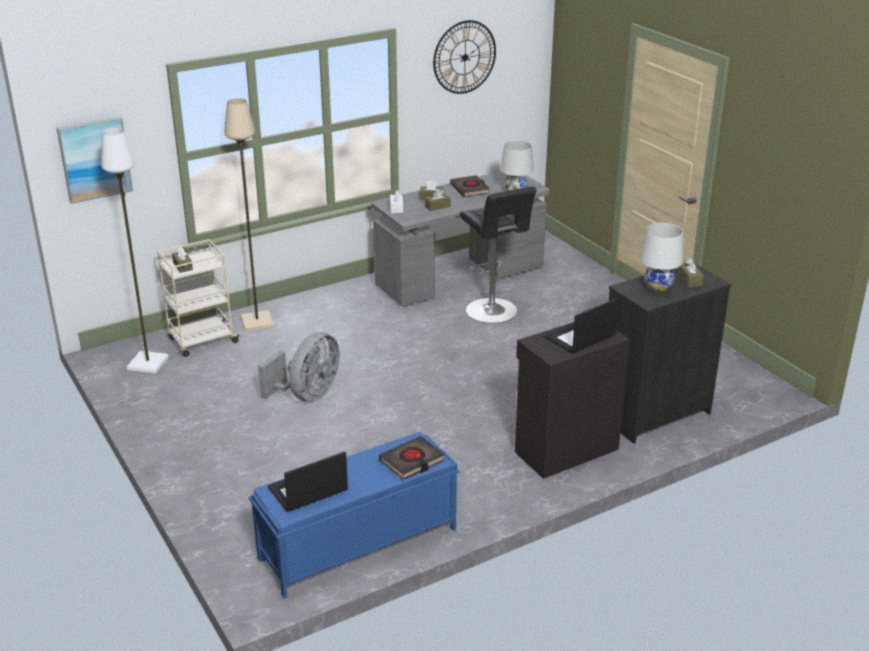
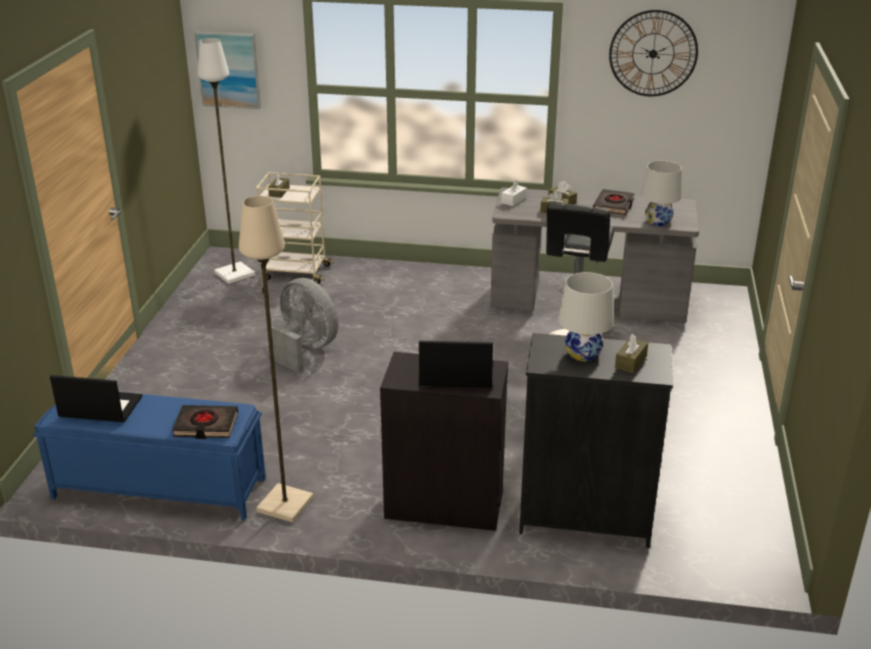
camera: 40 degrees right, 0 degrees up
beige floor lamp [224,98,274,331] -> beige floor lamp moved to [239,196,314,523]
grey fan [258,332,340,402] -> grey fan turned 120 degrees counterclockwise [271,278,338,373]

